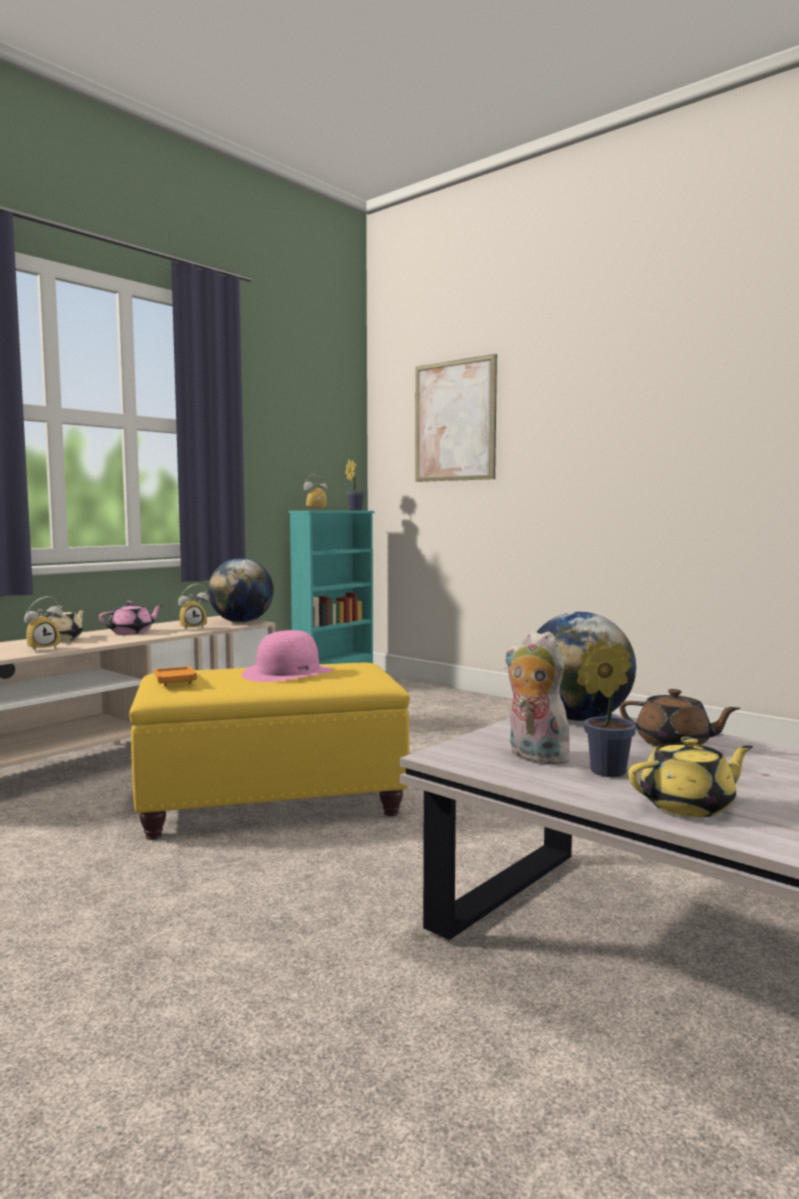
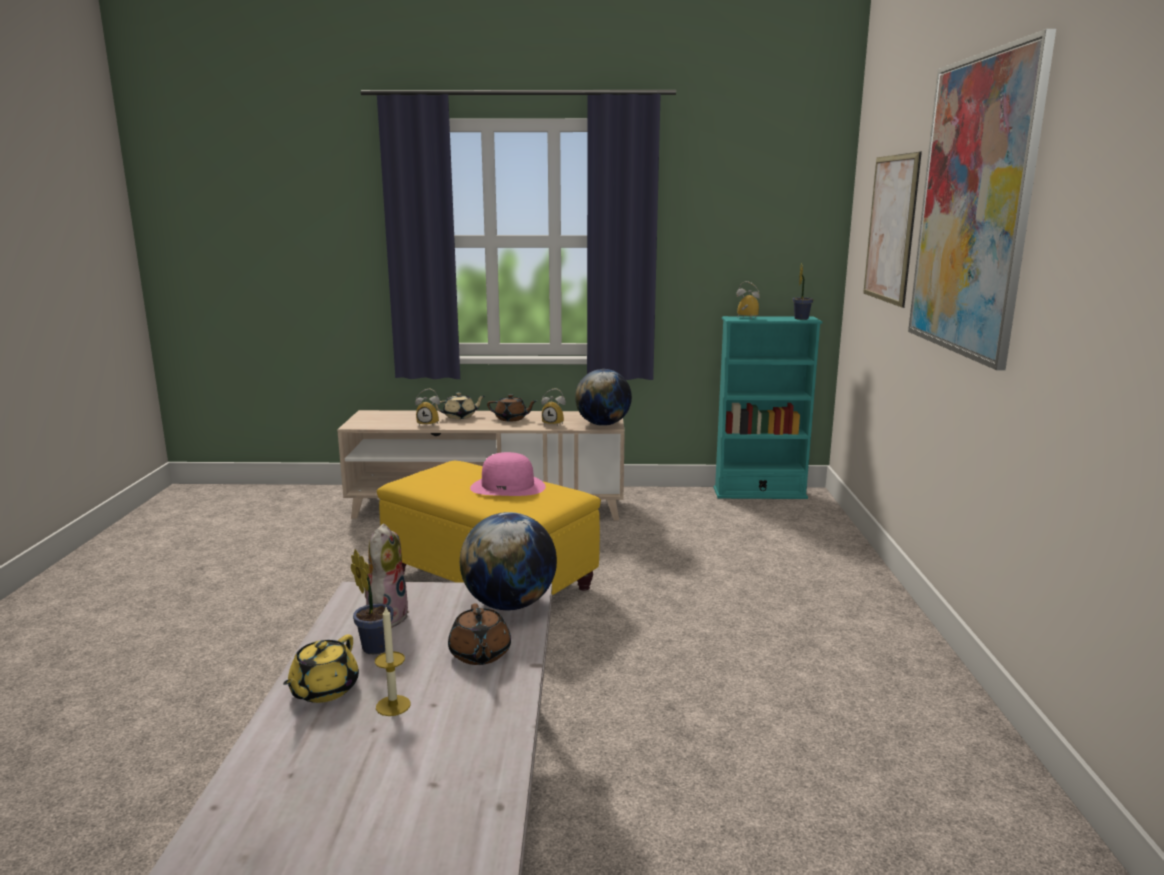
camera: 50 degrees right, 10 degrees up
pink teapot [99,601,163,634] -> brown teapot [487,394,537,421]
orange tray [154,666,197,686] -> none
yellow teapot [628,737,753,817] -> yellow teapot turned 75 degrees clockwise [283,635,359,703]
none -> candle [375,607,411,716]
none -> picture [908,29,1056,370]

